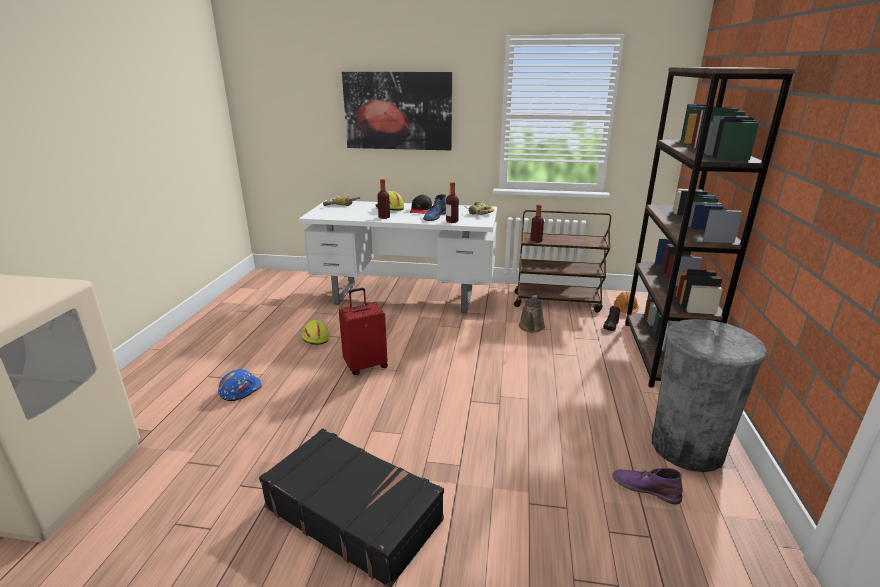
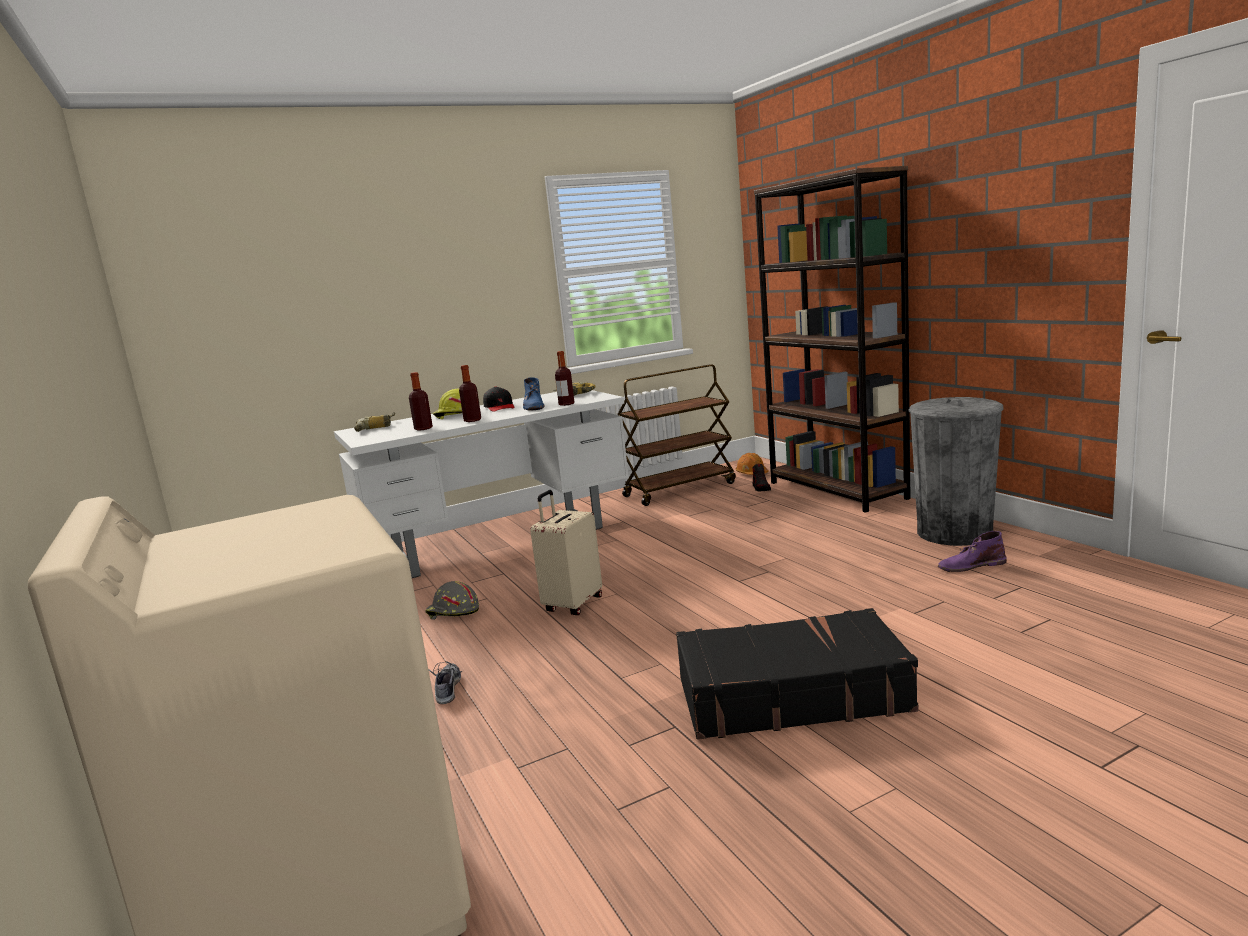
camera: 35 degrees left, 10 degrees down
blue hard hat [218,369,262,401] -> shoe [428,661,462,704]
yellow hard hat [300,320,330,345] -> grey hard hat [425,581,479,620]
red suitcase [339,288,388,375] -> beige suitcase [530,490,602,615]
picture [342,72,452,150] -> none
brown watering can [519,295,545,332] -> none
bottle [530,204,544,243] -> bottle moved to [409,372,433,431]

